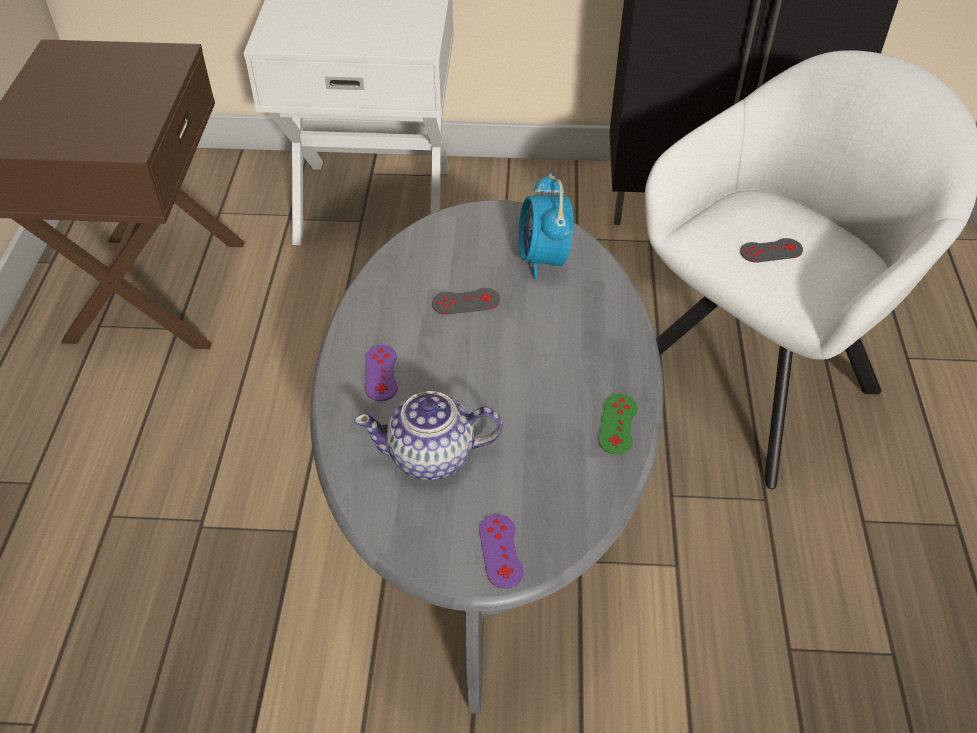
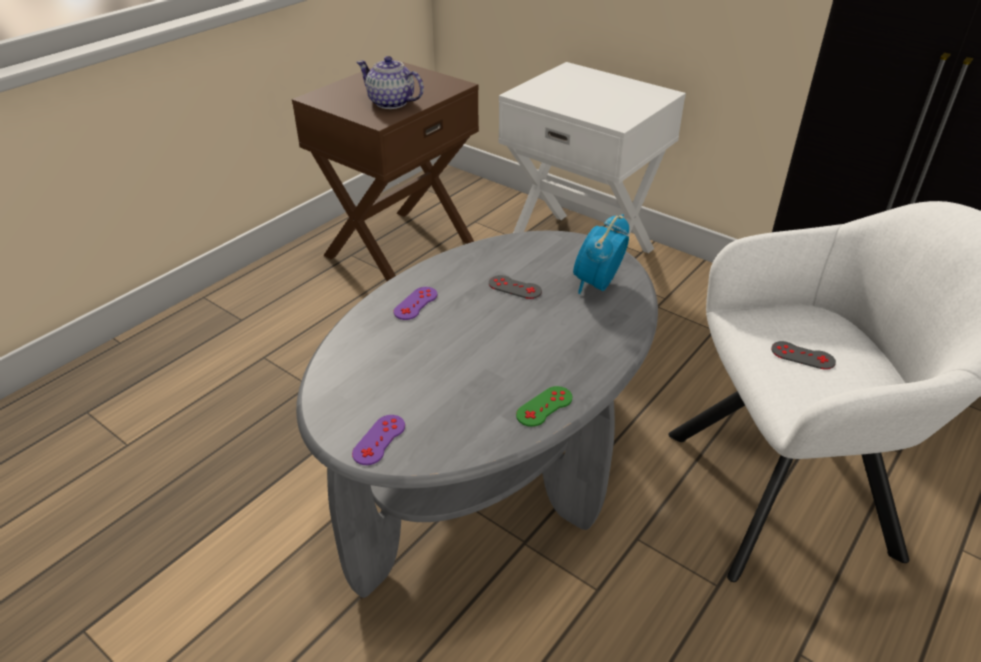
camera: 35 degrees right, 10 degrees down
teapot [354,391,503,480] -> teapot moved to [357,56,424,109]

